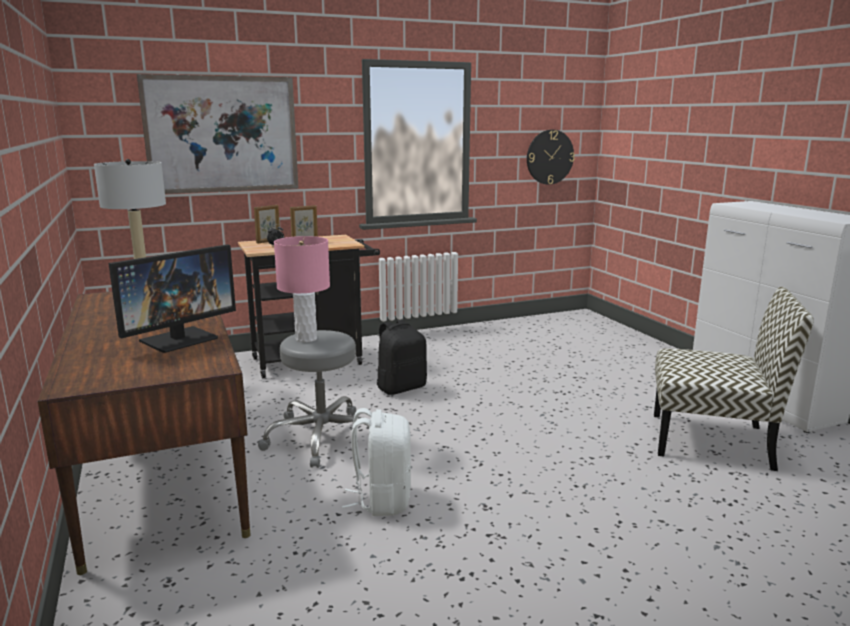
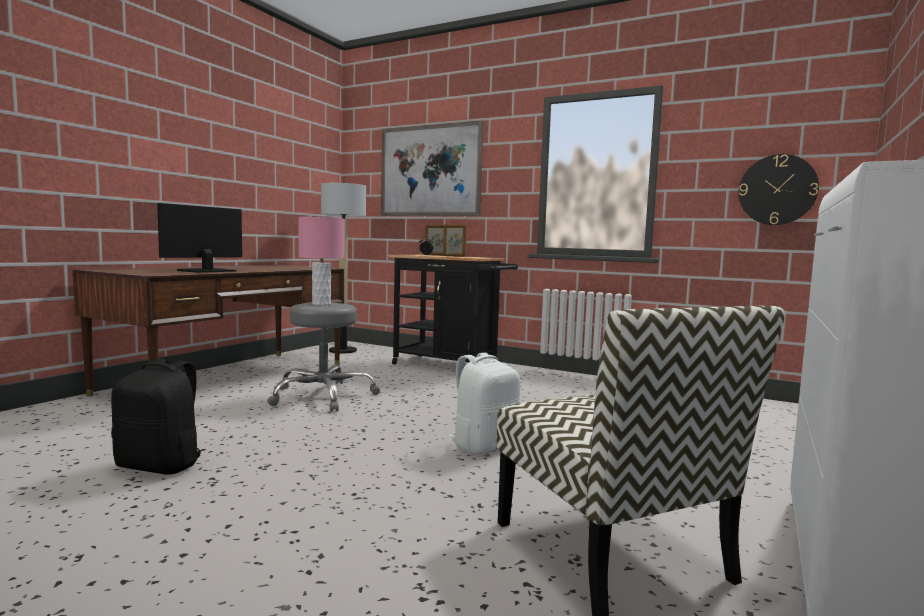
camera: 50 degrees right, 10 degrees down
monitor [108,244,236,353] -> monitor turned 120 degrees clockwise [157,203,242,273]
white backpack [342,408,411,516] -> white backpack moved to [448,353,520,454]
black backpack [377,319,427,395] -> black backpack moved to [111,359,206,475]

